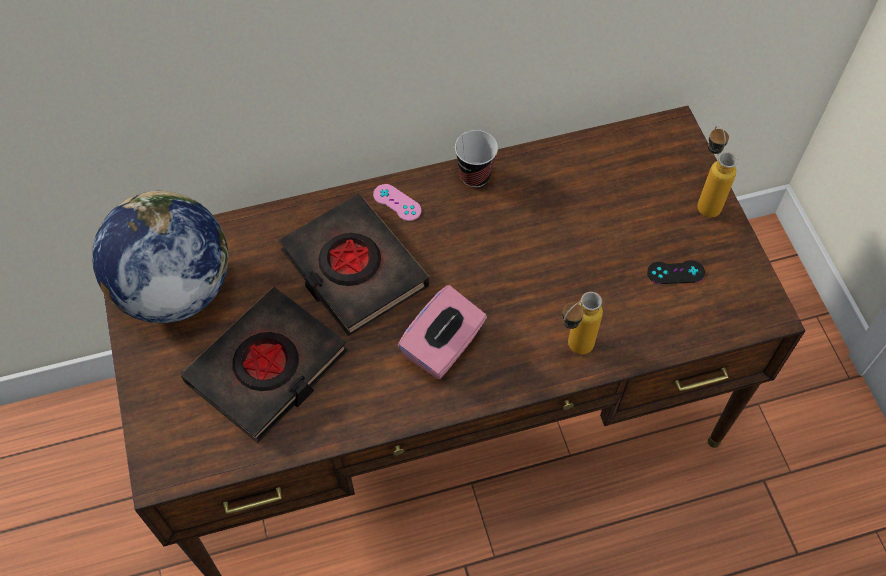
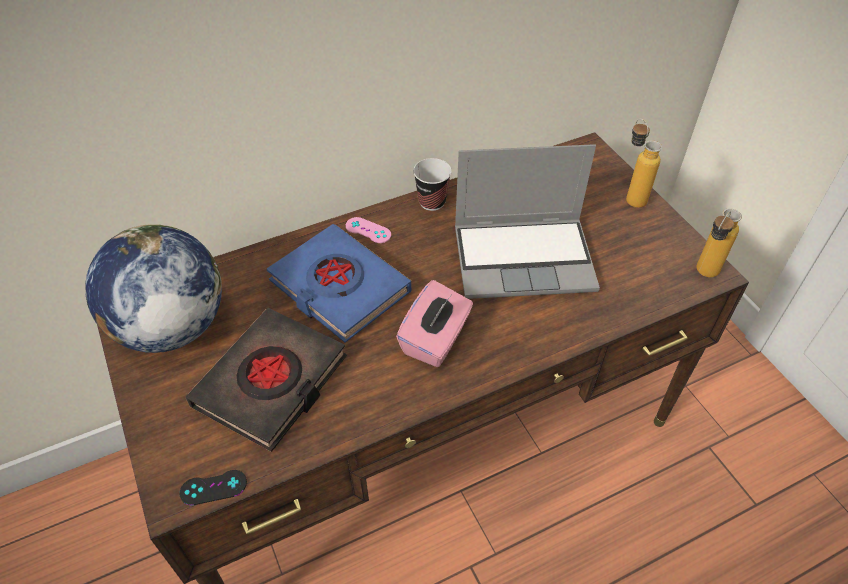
camera: 10 degrees left, 10 degrees down
black book [279,194,429,336] -> blue book [267,224,411,343]
bottle [562,292,603,354] -> bottle moved to [697,208,742,278]
black game controller [647,260,705,284] -> black game controller moved to [180,470,247,505]
none -> laptop [455,144,600,299]

